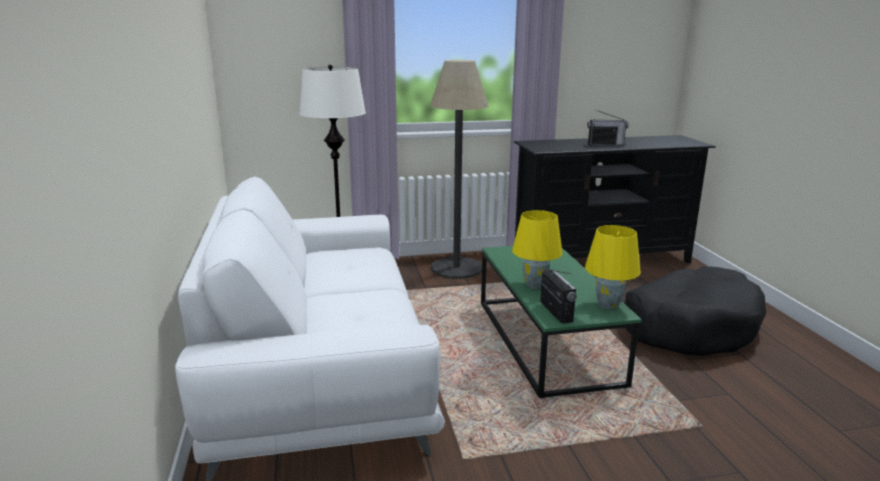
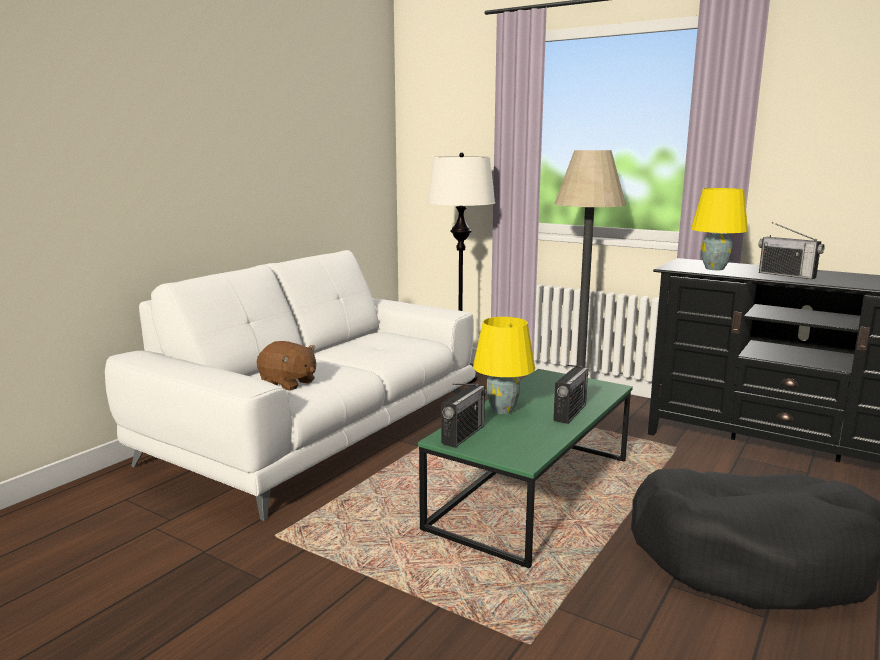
camera: 45 degrees right, 5 degrees down
yellow table lamp [585,225,641,310] -> yellow table lamp moved to [691,188,748,270]
none -> brown plush toy [257,341,316,391]
none -> radio [553,364,589,424]

